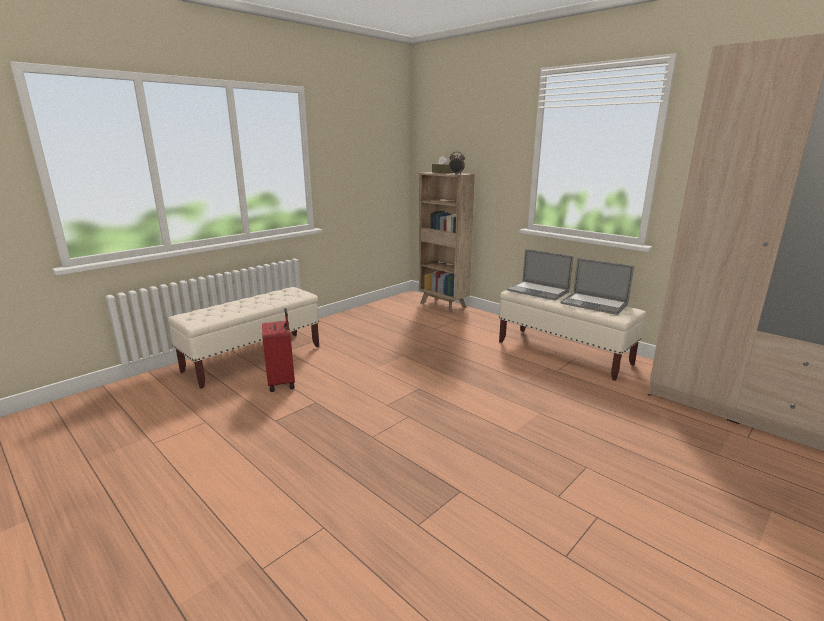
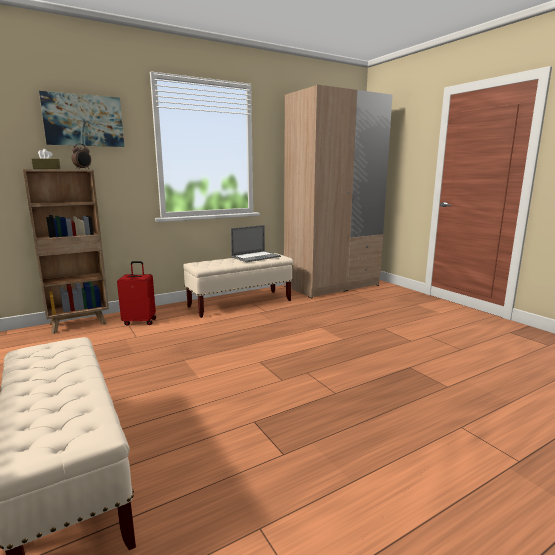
camera: 75 degrees left, 5 degrees down
red suitcase [262,308,295,392] -> red suitcase moved to [117,261,156,325]
laptop [507,249,573,300] -> none
none -> picture [39,91,124,147]

